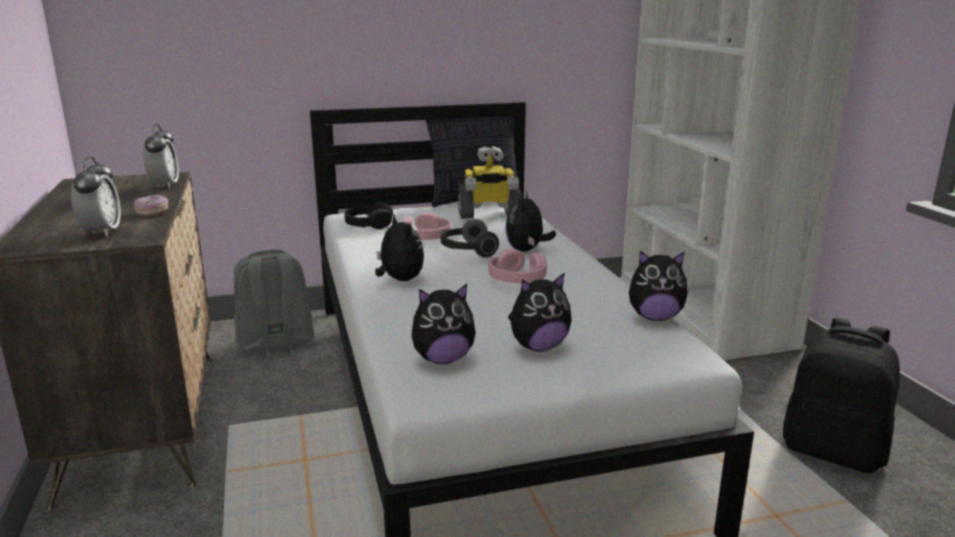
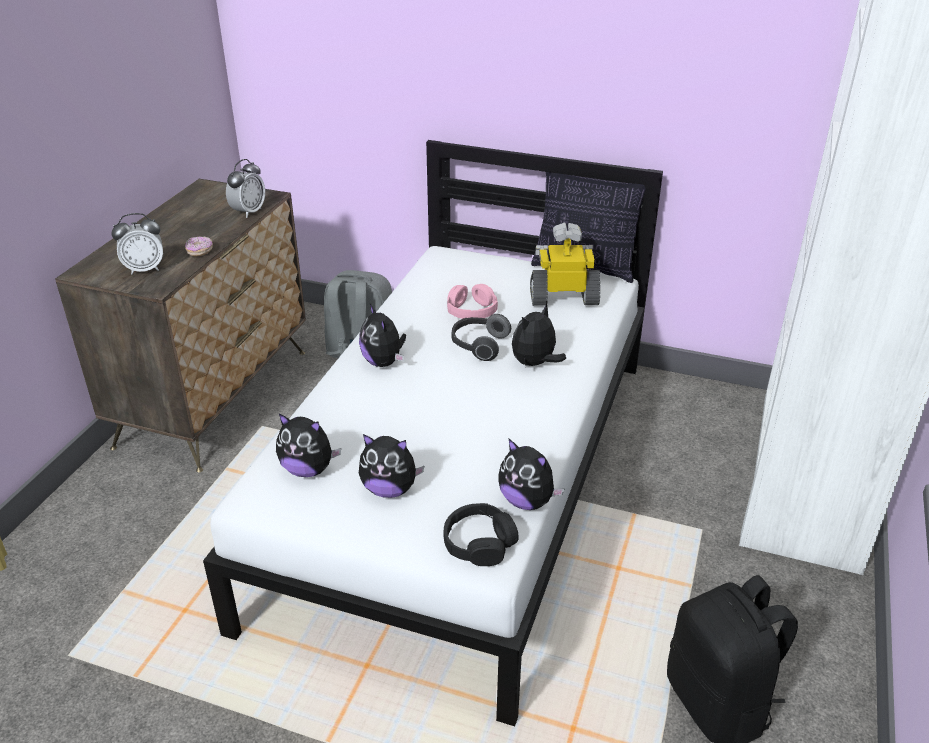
camera: 35 degrees right, 15 degrees up
alarm clock [71,156,121,237] -> alarm clock turned 45 degrees clockwise [111,213,163,275]
black headphones [345,202,393,229] -> black headphones moved to [443,503,519,566]
plush toy [375,214,424,281] -> plush toy turned 150 degrees clockwise [359,304,406,367]
toy robot [458,146,520,219] -> toy robot turned 150 degrees clockwise [530,223,600,306]
pink headphones [488,249,547,283] -> none

